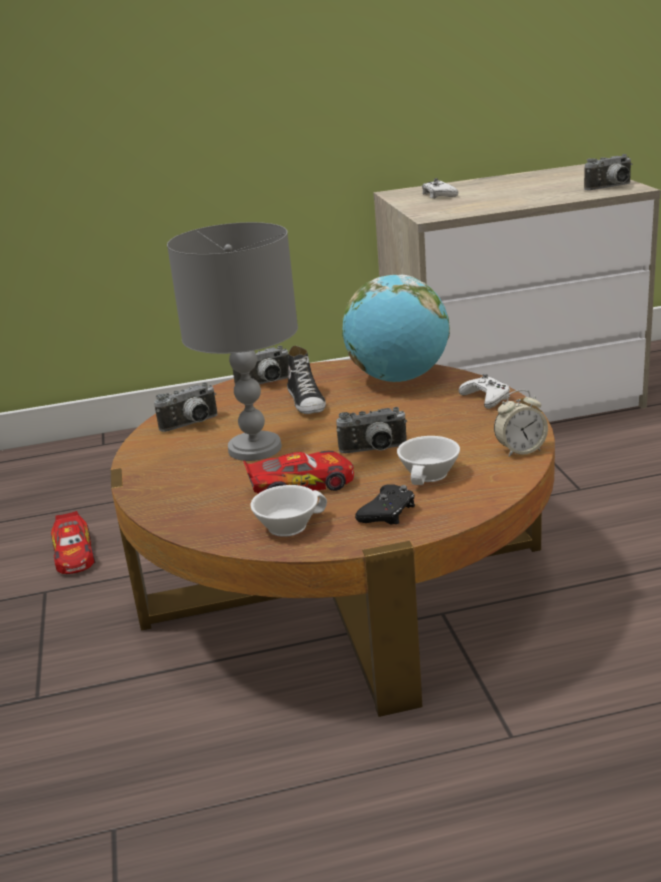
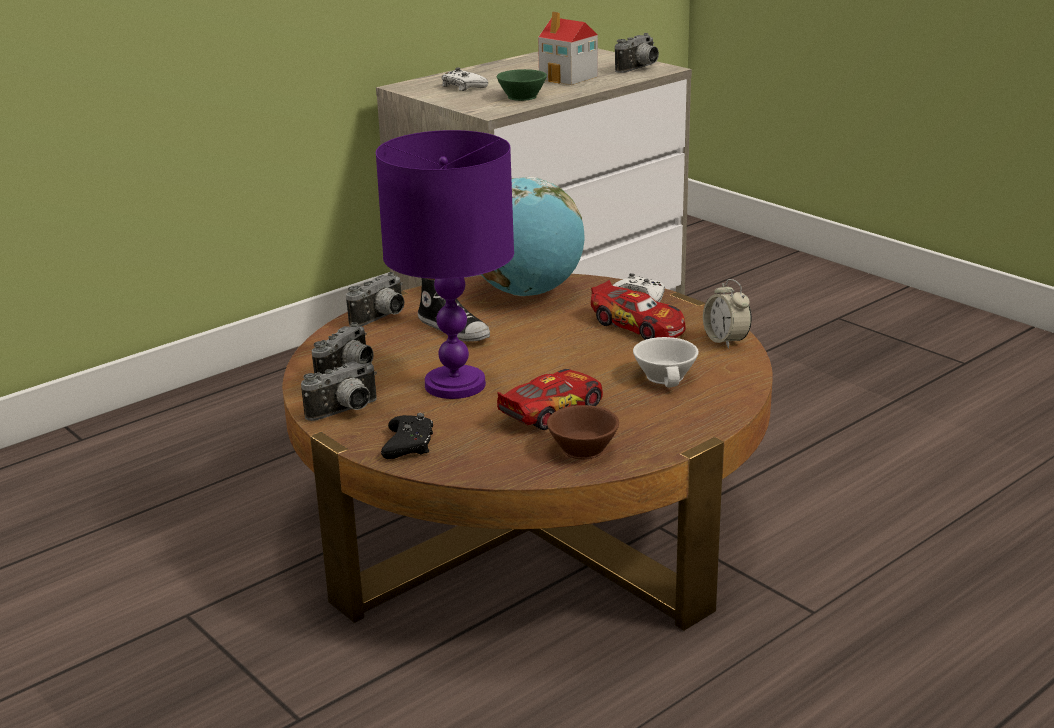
camera: 30 degrees left, 0 degrees up
toy car [51,511,95,574] -> toy car moved to [591,280,686,340]
grey table lamp [167,222,298,461] -> purple table lamp [376,130,514,399]
white cup [250,485,327,537] -> brown cup [547,405,619,460]
camera [336,407,407,453] -> camera moved to [301,359,377,421]
black game controller [355,484,415,524] -> black game controller moved to [381,413,433,459]
alarm clock [494,390,548,457] -> alarm clock turned 105 degrees clockwise [703,279,752,349]
none -> green cup [497,69,547,101]
none -> toy house [538,11,598,85]

